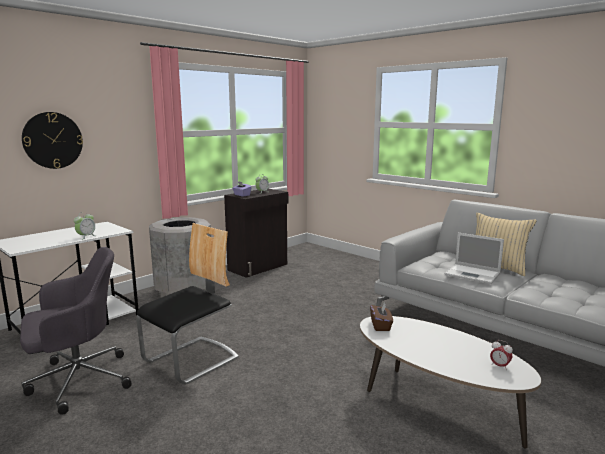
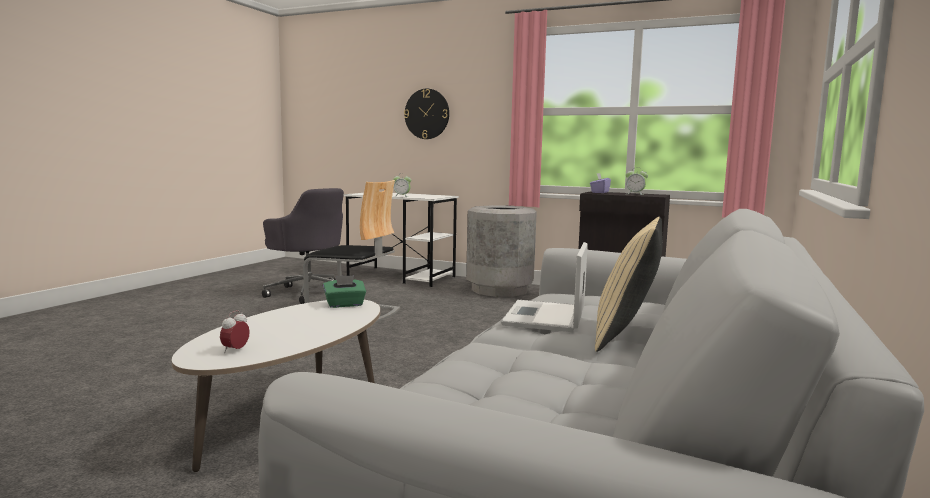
camera: 70 degrees right, 5 degrees down
brown tissue box [370,302,393,331] -> green tissue box [323,275,366,308]

